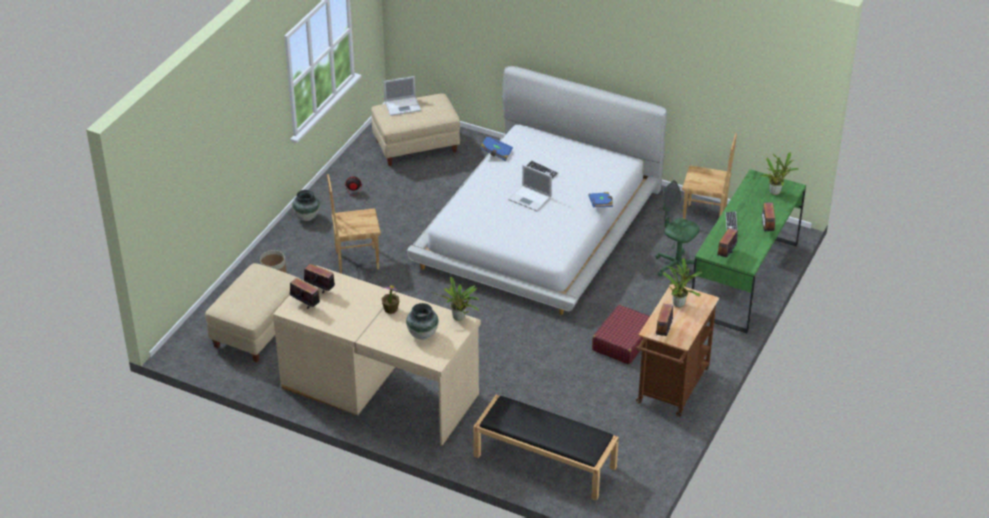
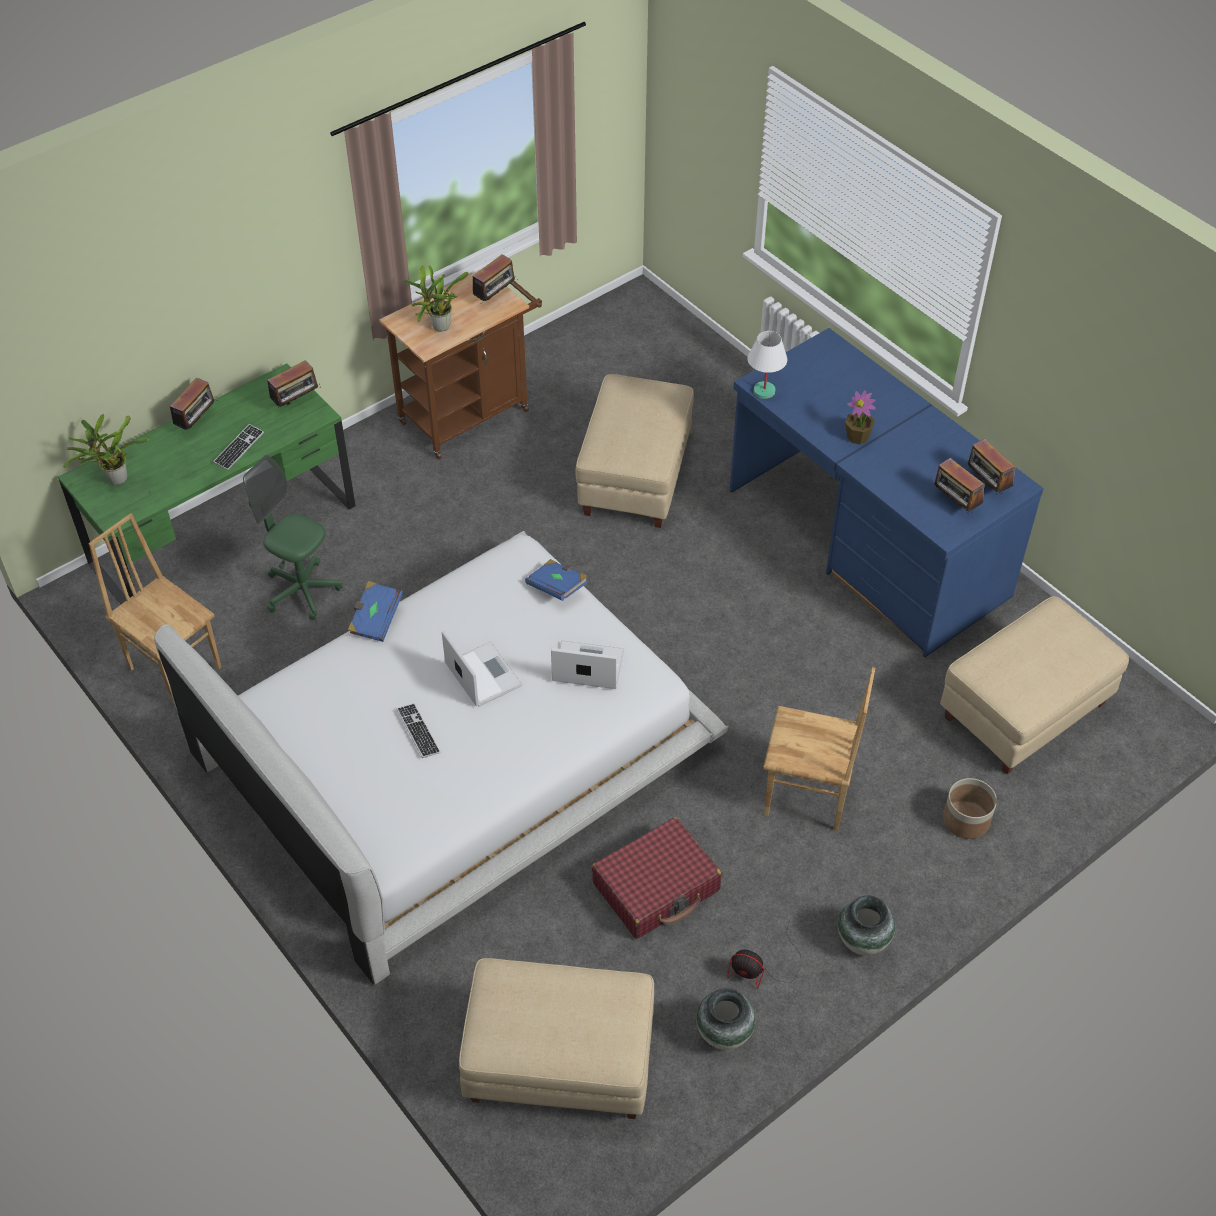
camera: 155 degrees left, 10 degrees up
beige desk [273,265,481,446] -> blue desk [730,328,1043,657]
laptop [384,76,421,116] -> laptop moved to [551,641,624,689]
vase [406,303,438,340] -> vase moved to [696,988,755,1050]
potted plant [432,277,479,321] -> white table lamp [747,331,787,399]
black bench [473,395,619,501] -> none
blue book [480,135,513,161] -> blue book moved to [525,559,588,601]
red suitcase [592,305,650,364] -> red suitcase moved to [592,817,721,939]
green office chair [655,180,700,279] -> green office chair turned 150 degrees clockwise [243,455,343,620]
none -> beige ottoman [576,374,694,528]

